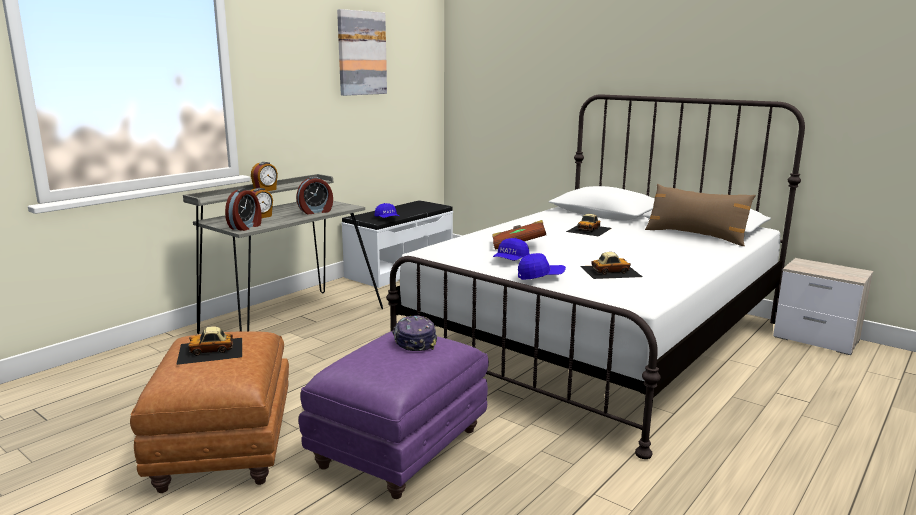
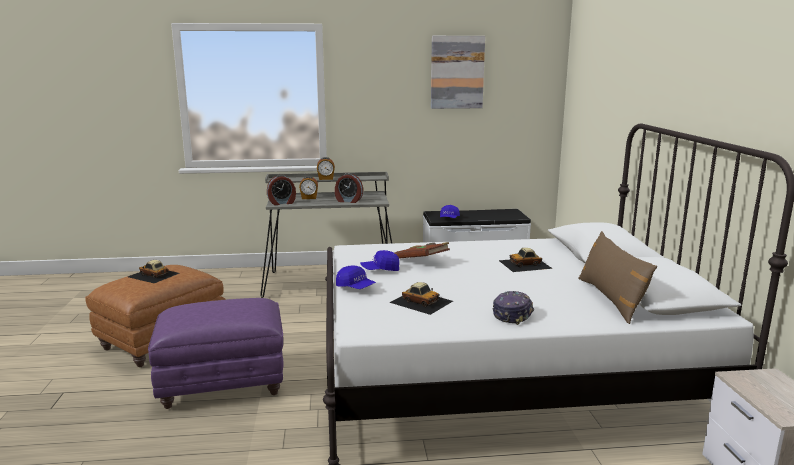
camera: 45 degrees right, 0 degrees up
cap [392,315,437,351] -> cap moved to [492,291,534,325]

